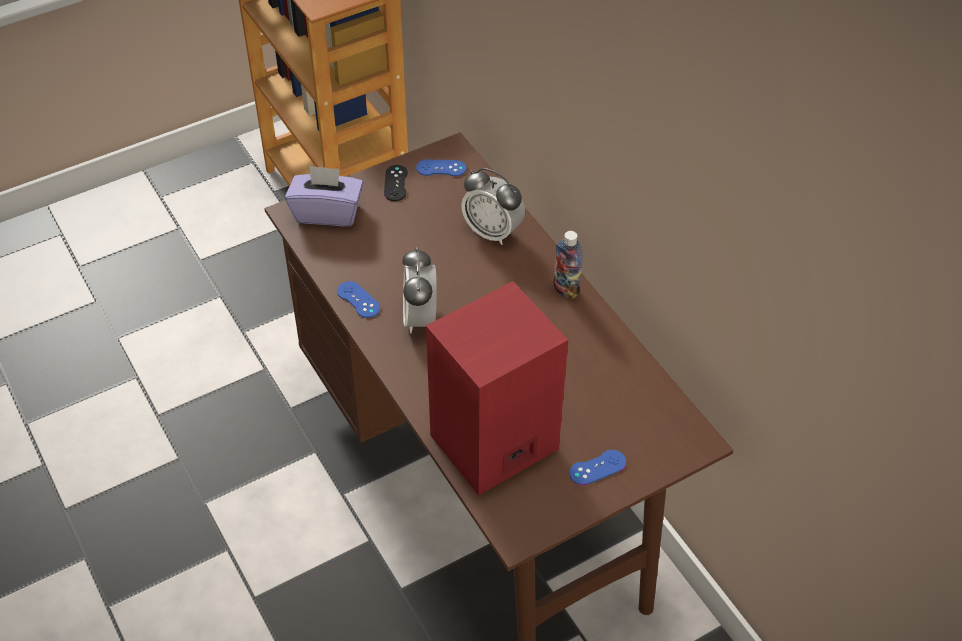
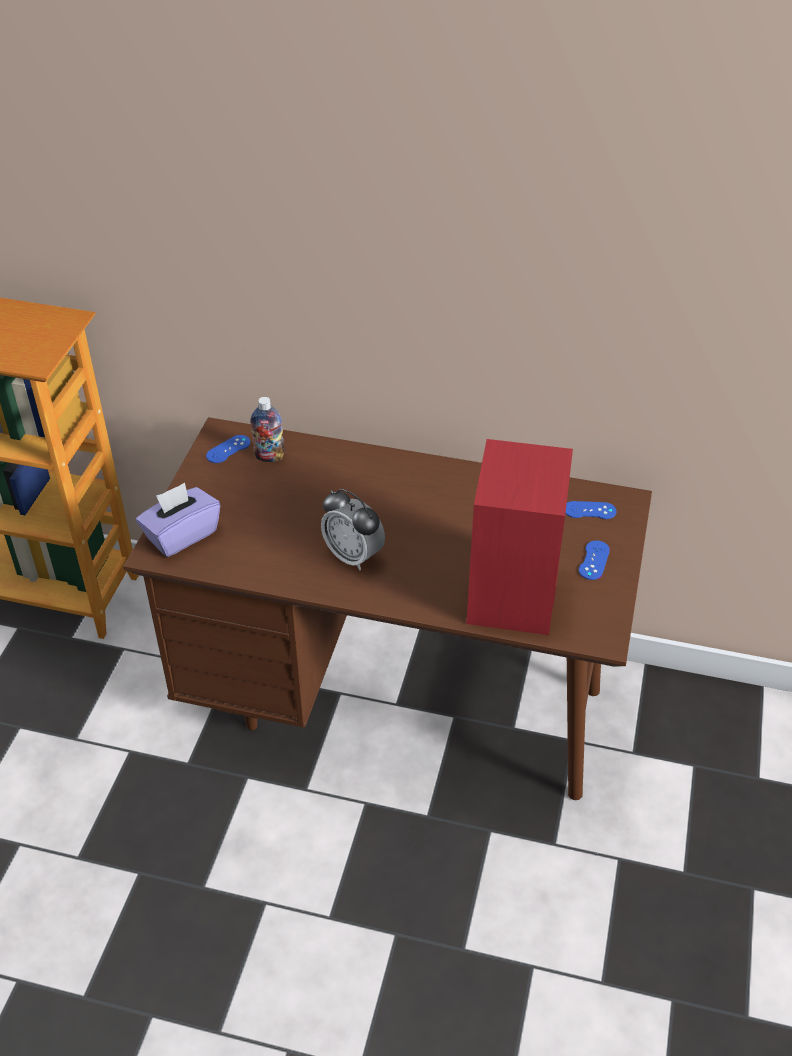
camera: 45 degrees left, 5 degrees down
blue game controller [337,281,380,318] -> blue game controller moved to [565,501,616,519]
black game controller [384,165,408,201] -> none
alarm clock [461,168,525,245] -> none
bottle [554,231,583,299] -> bottle moved to [250,397,285,462]

